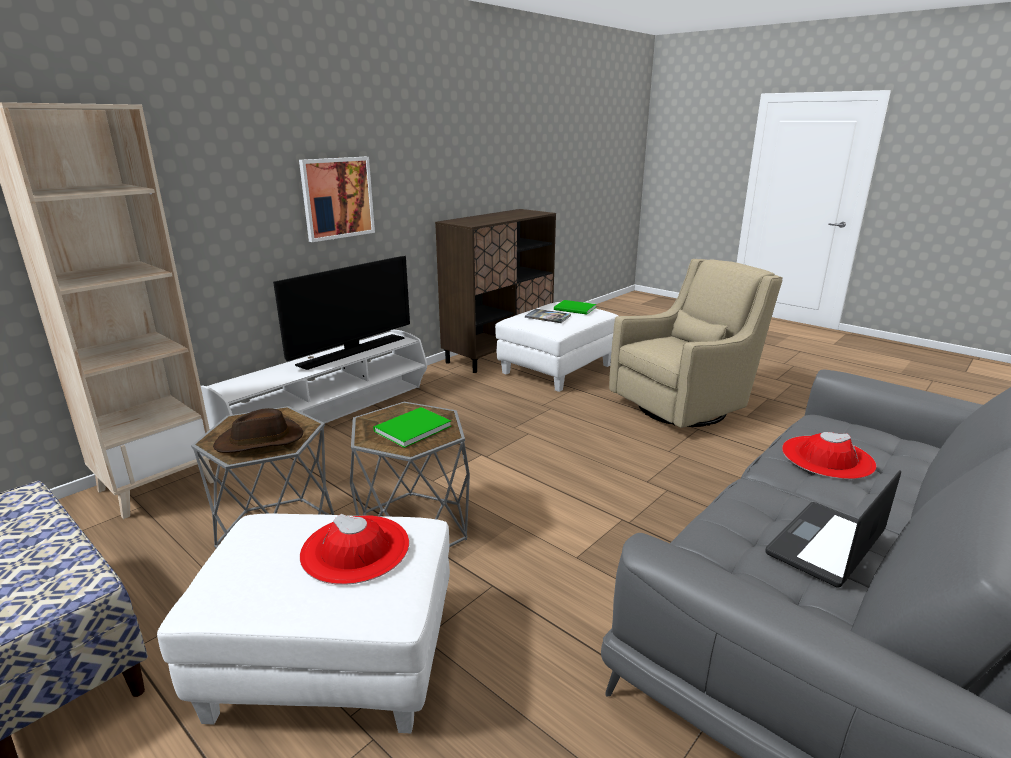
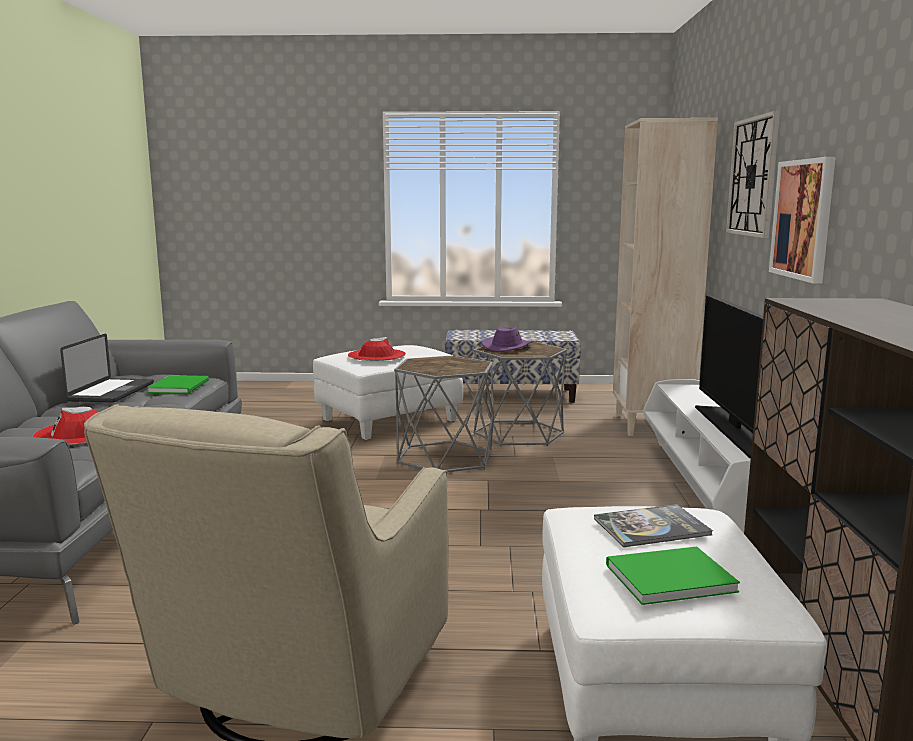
camera: 140 degrees right, 10 degrees down
brown hat [213,408,303,453] -> purple hat [482,326,533,352]
green book [373,407,451,448] -> green book moved to [147,375,209,393]
none -> wall clock [726,110,780,238]

